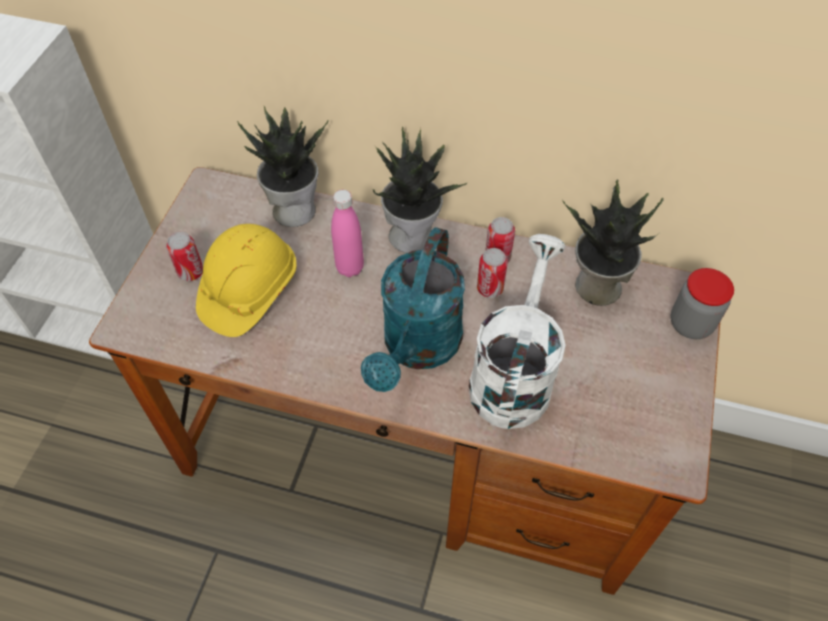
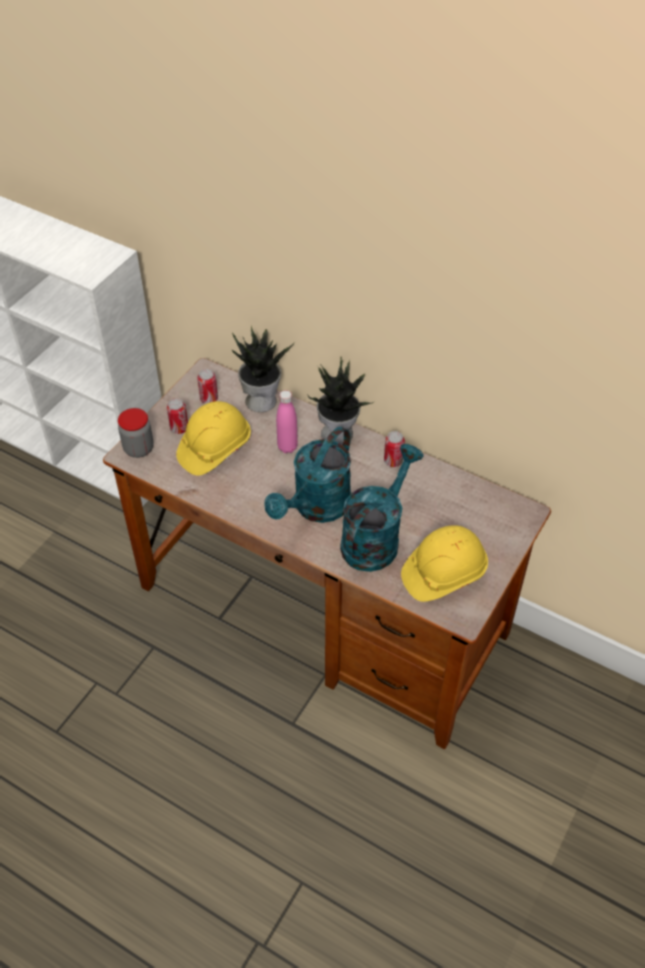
camera: 15 degrees right, 5 degrees down
white watering can [469,234,566,429] -> turquoise watering can [340,444,424,572]
can [477,248,508,298] -> can moved to [197,369,218,404]
potted plant [562,180,664,306] -> none
jar [671,268,734,339] -> jar moved to [118,408,154,458]
none -> yellow hard hat [401,525,488,602]

